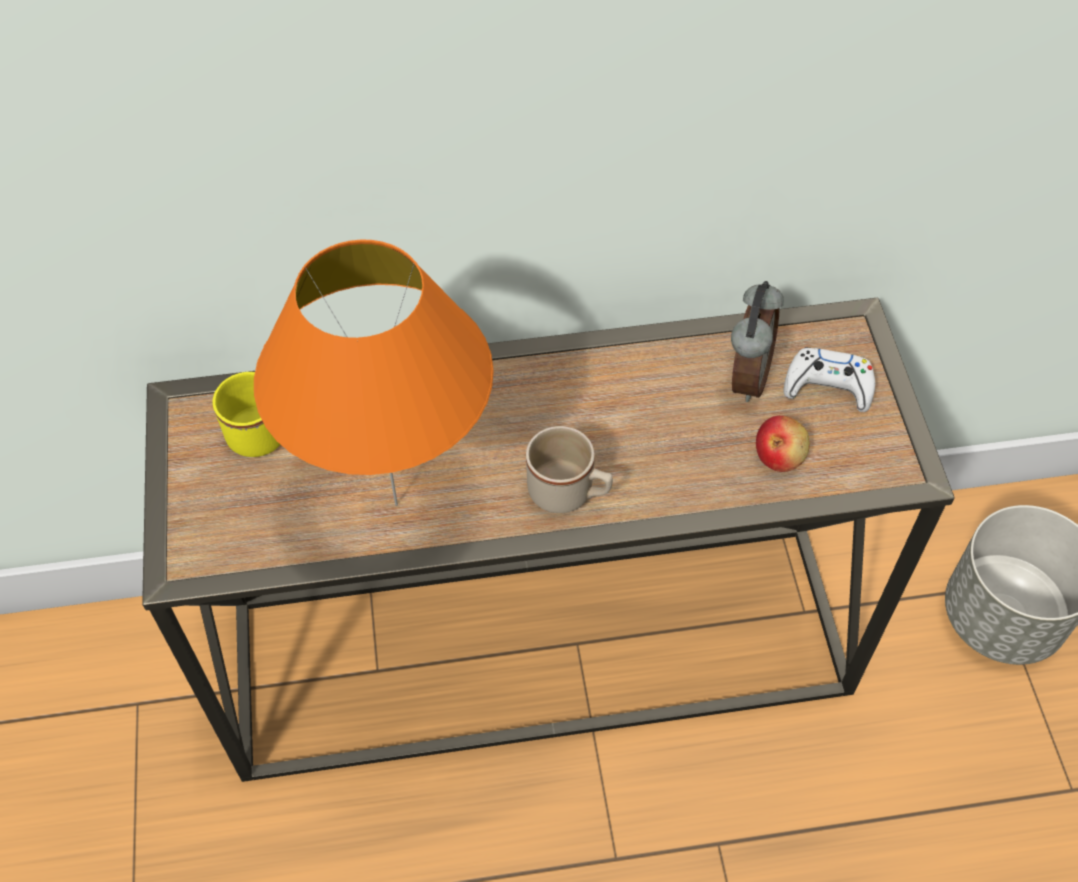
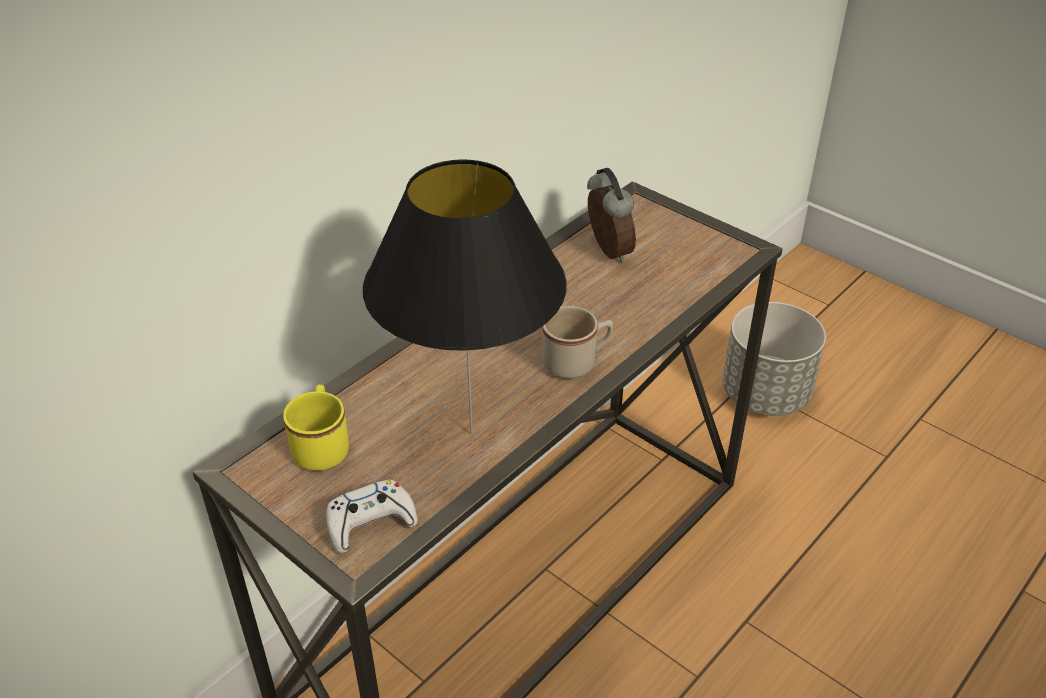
camera: 40 degrees left, 15 degrees down
orange table lamp [254,240,494,506] -> black table lamp [363,160,567,435]
apple [756,415,810,472] -> none
white game controller [784,347,875,412] -> white game controller moved to [326,480,418,553]

